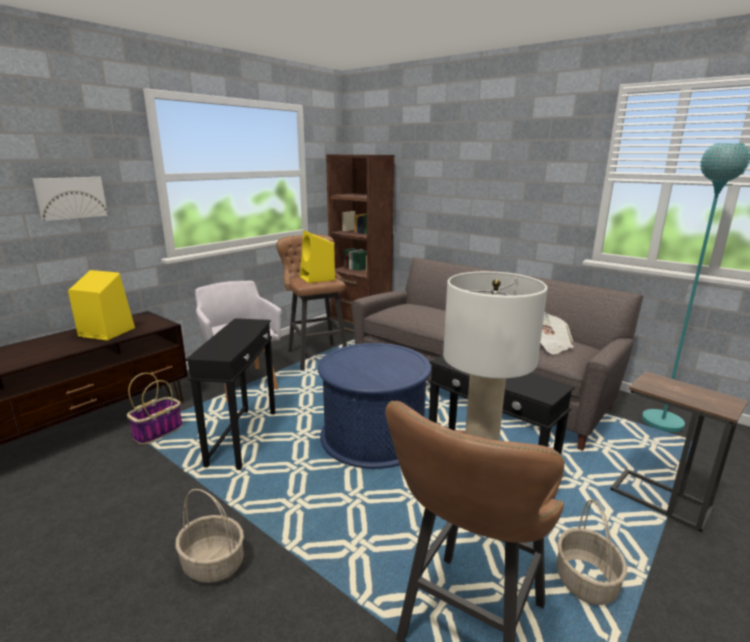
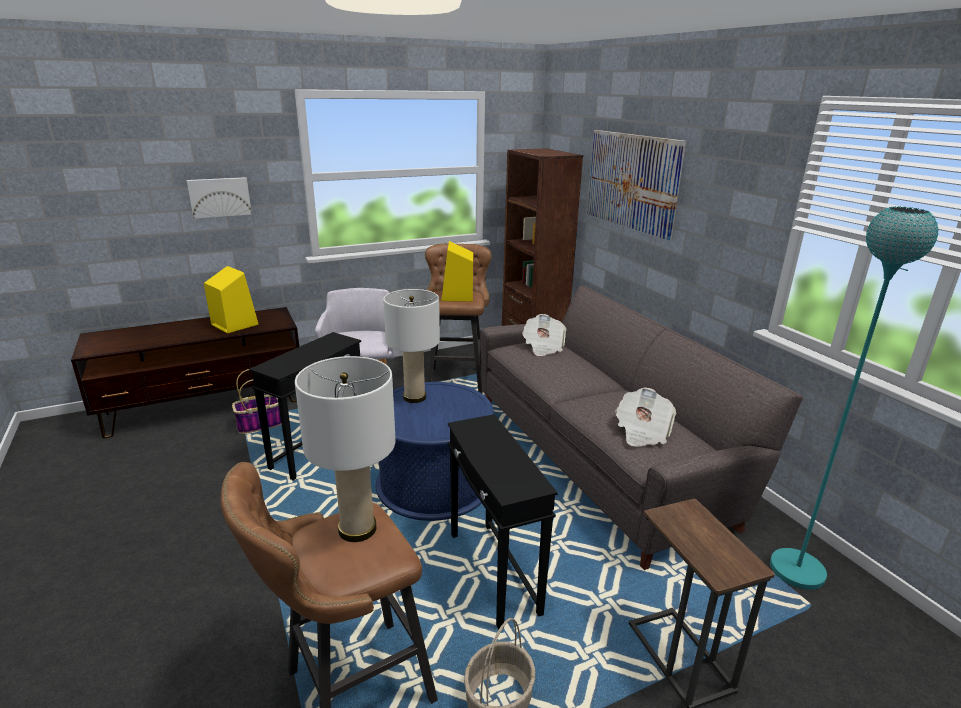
camera: 25 degrees right, 5 degrees up
basket [175,489,244,583] -> none
none -> white table lamp [383,289,440,403]
none -> newspaper [522,314,566,356]
none -> picture [587,130,686,240]

